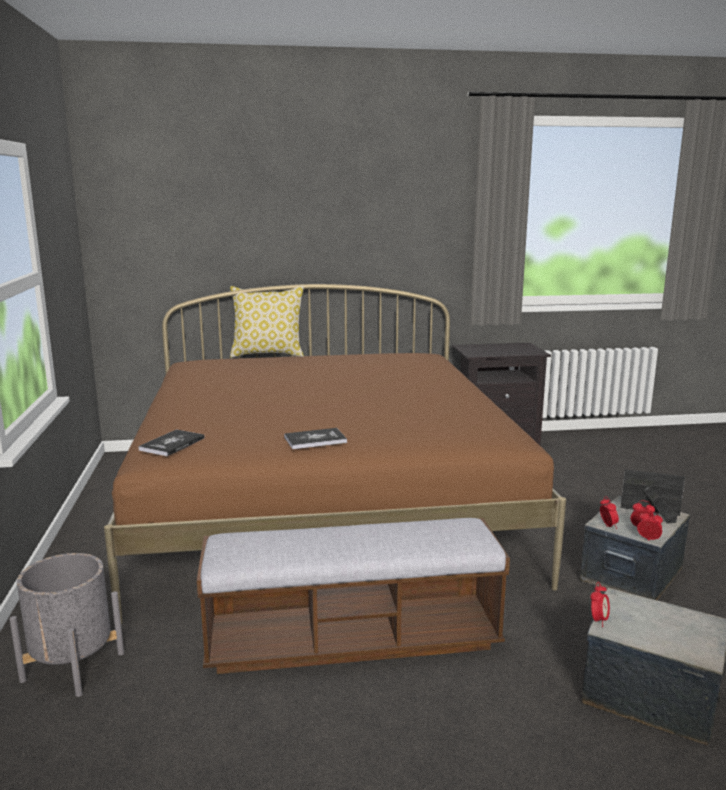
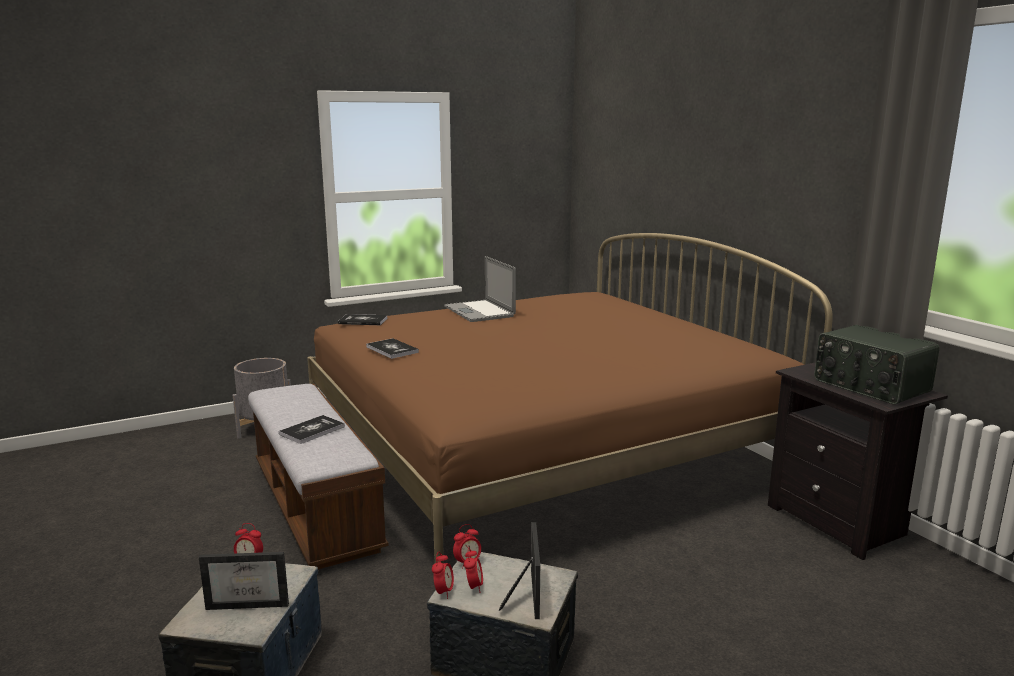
camera: 70 degrees right, 0 degrees up
pillow [230,285,304,358] -> none
none -> picture frame [199,552,289,610]
none -> book [279,415,345,444]
none -> laptop [444,256,516,322]
none -> radio [814,324,939,405]

